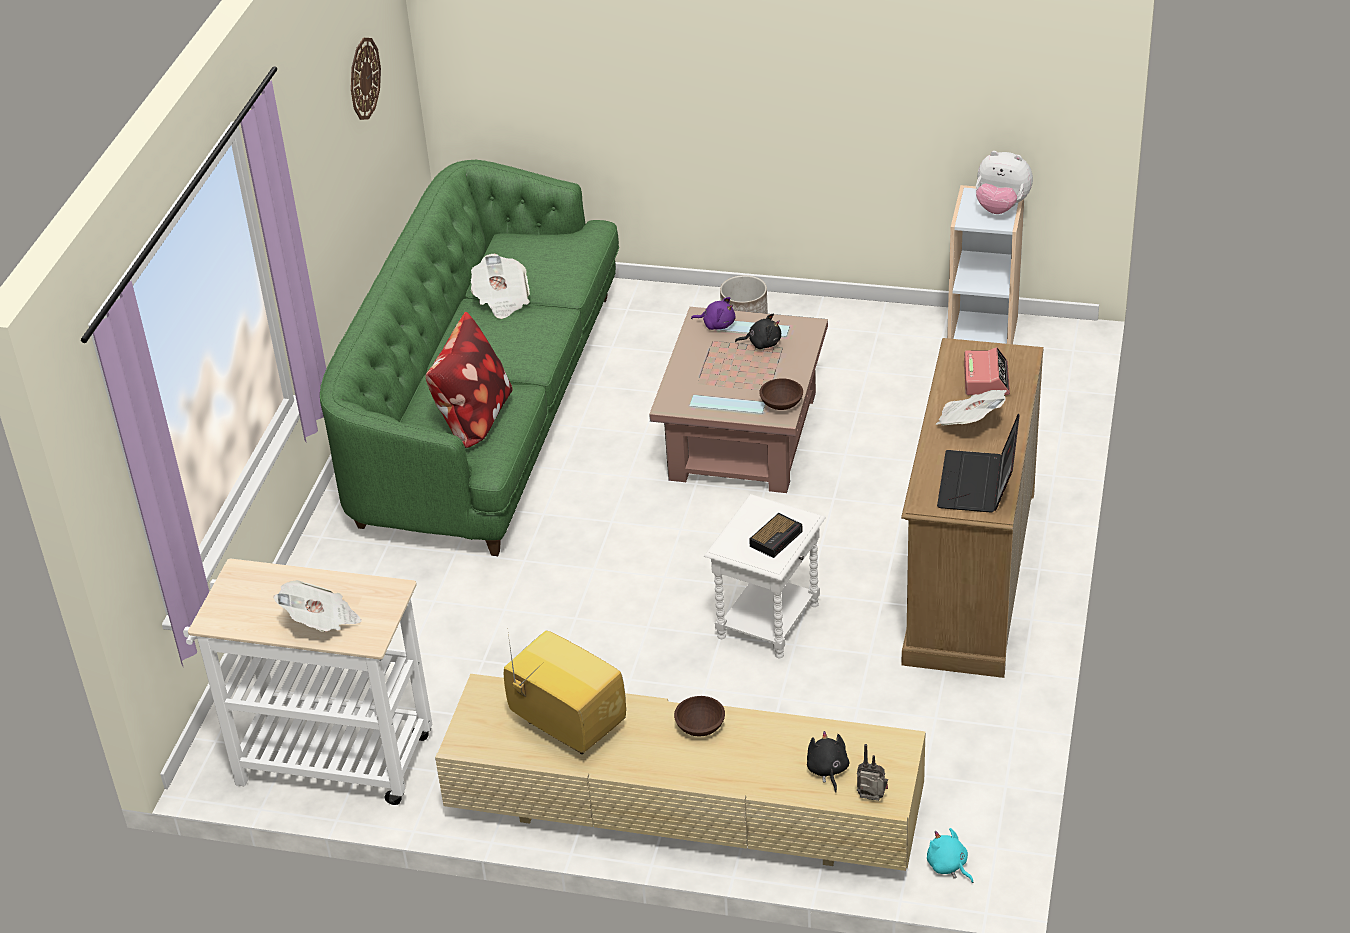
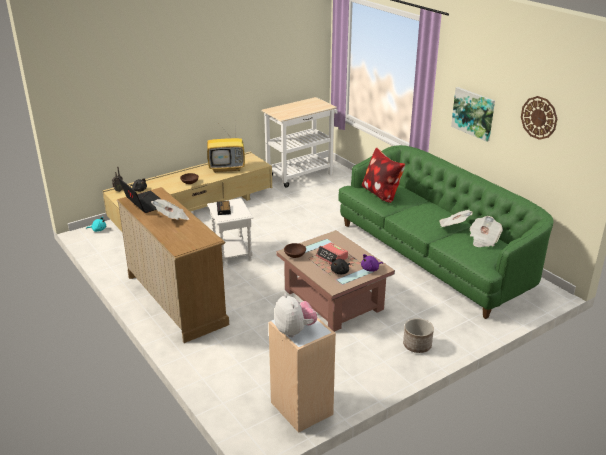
camera: 130 degrees right, 10 degrees down
newspaper [273,580,362,632] -> newspaper moved to [469,216,503,247]
alarm clock [964,347,1010,395] -> alarm clock moved to [316,242,348,264]
plush toy [976,151,1033,214] -> plush toy turned 90 degrees clockwise [274,293,317,337]
none -> picture [451,87,495,142]

